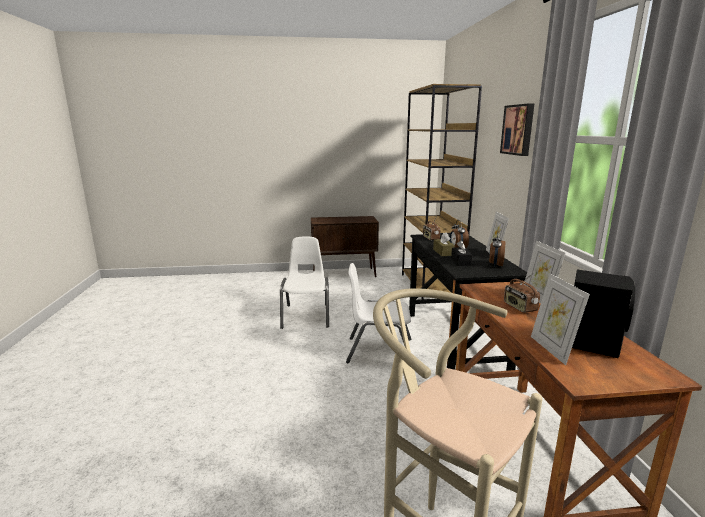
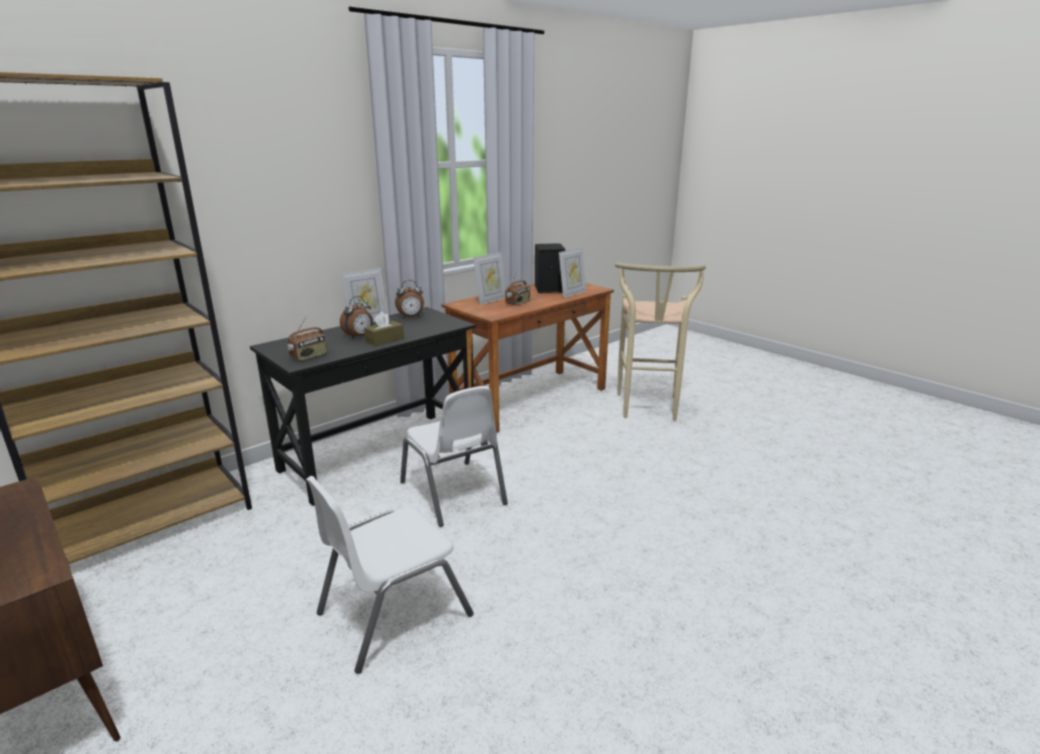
camera: 125 degrees left, 5 degrees up
black tissue box [451,240,472,266] -> none
picture [500,103,534,156] -> none

